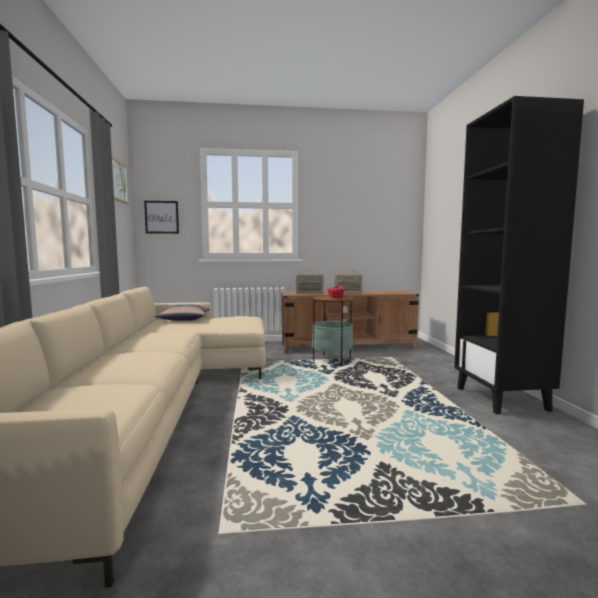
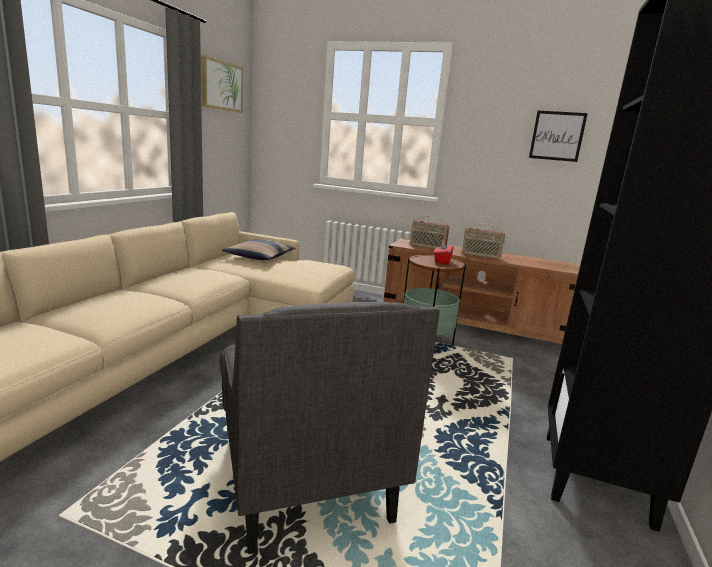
camera: 25 degrees right, 10 degrees up
picture [144,201,179,234] -> picture moved to [529,111,588,162]
none -> grey armchair [219,302,440,554]

